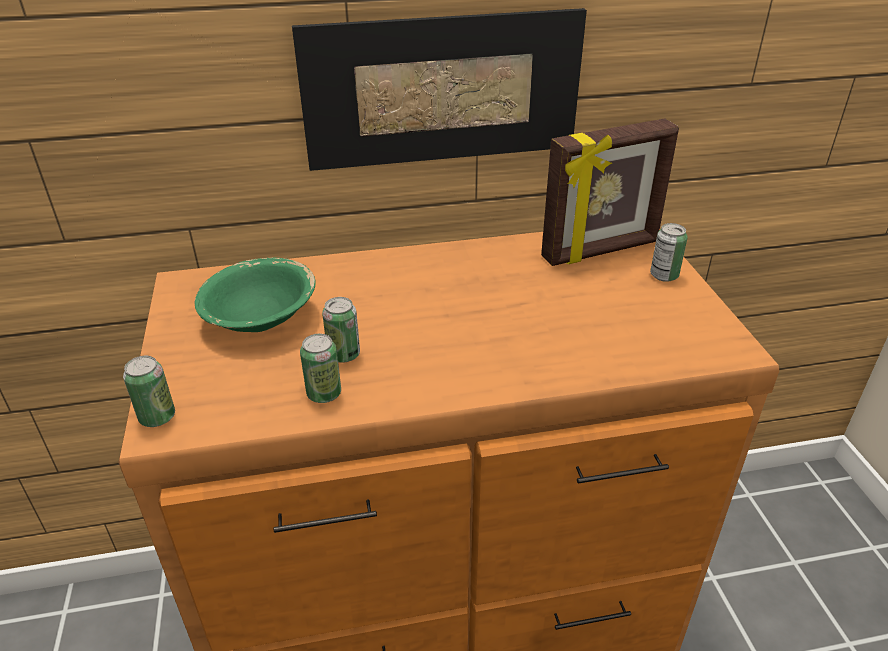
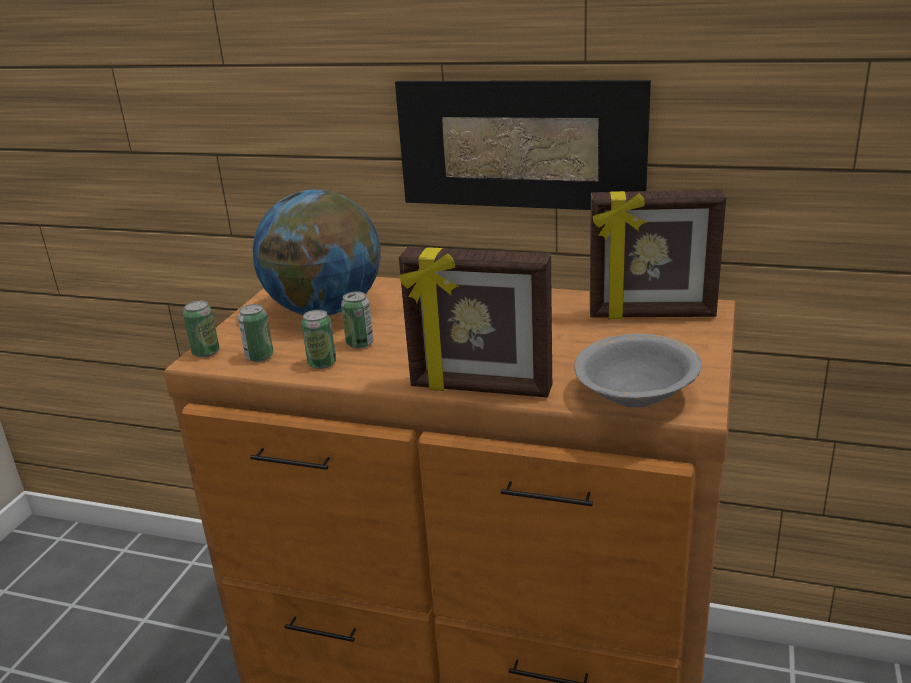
camera: 30 degrees right, 10 degrees down
green bowl [195,258,316,332] -> globe [253,189,380,316]
can [650,223,687,282] -> can moved to [238,304,273,362]
none -> picture frame [399,247,552,397]
none -> grey bowl [574,333,702,407]

